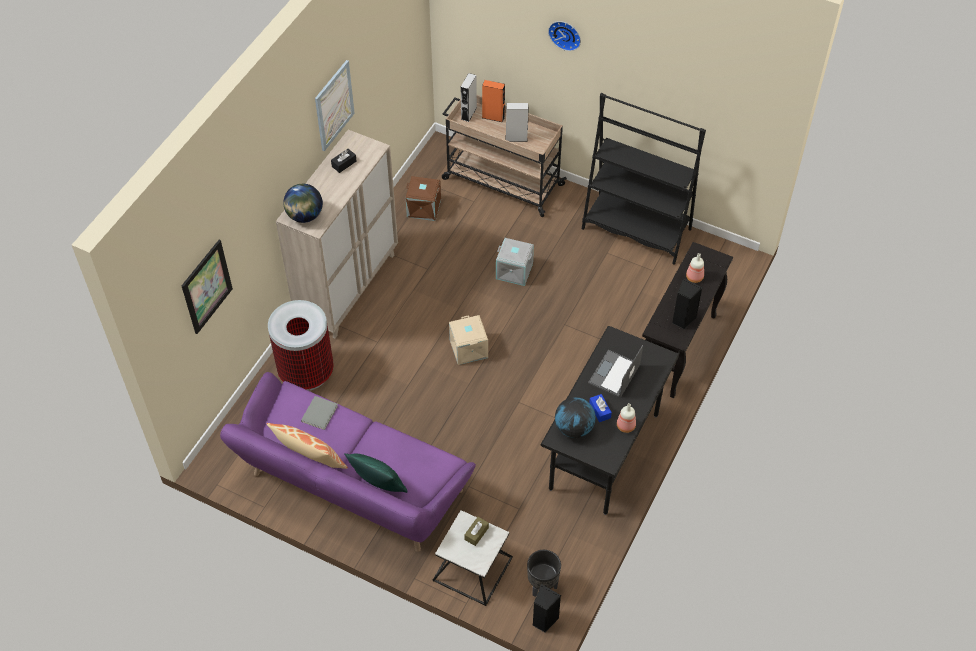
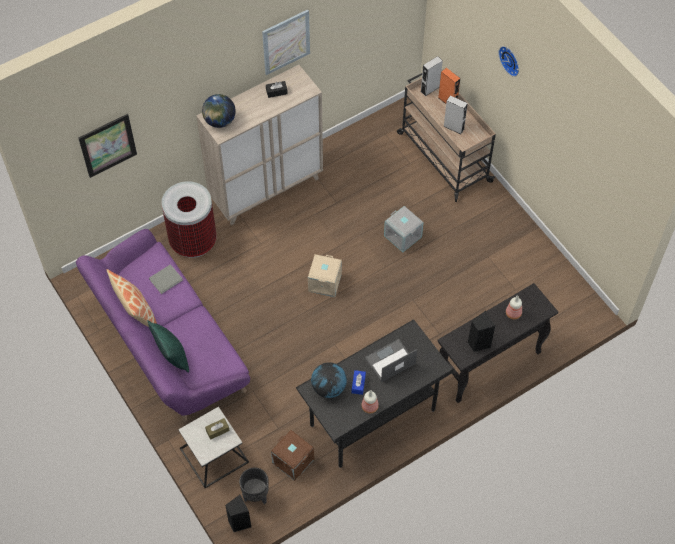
camera: 30 degrees right, 5 degrees up
brown storage box [406,176,441,221] -> brown storage box moved to [271,430,314,481]
black bookcase [582,93,706,265] -> none

